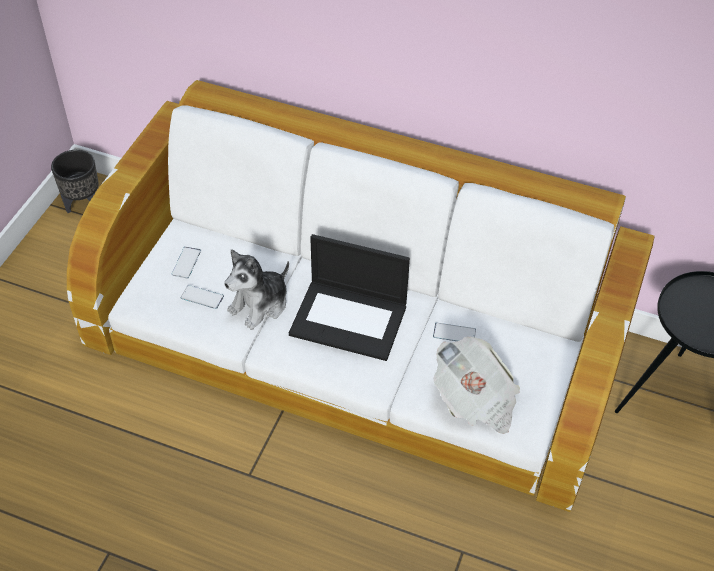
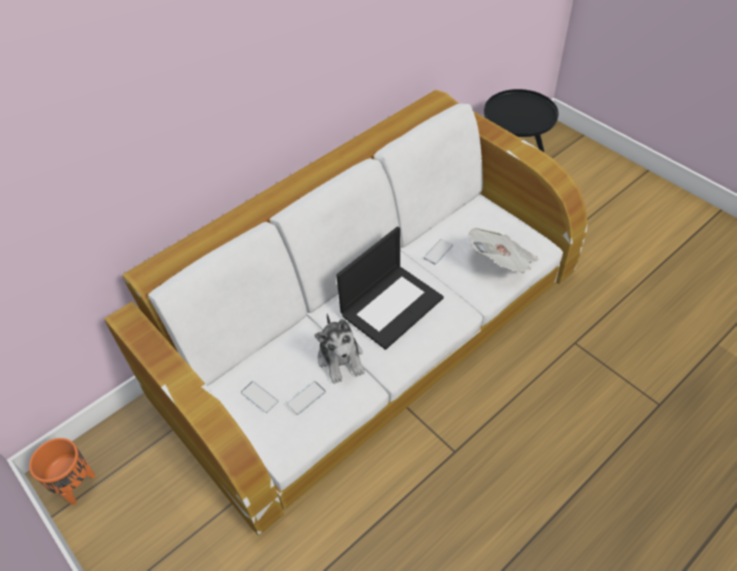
camera: 60 degrees left, 0 degrees up
black planter [51,150,99,213] -> orange planter [29,438,96,505]

